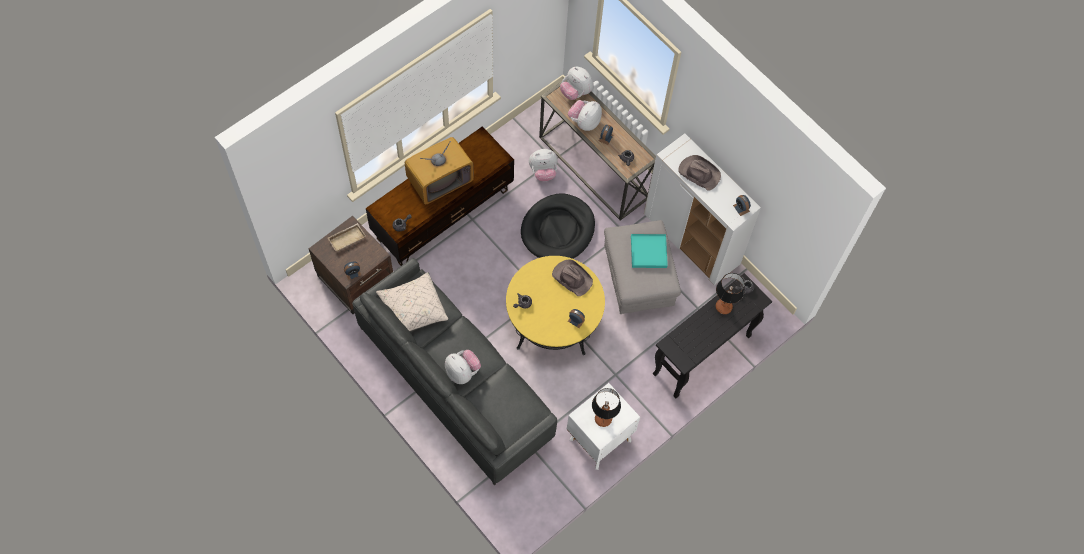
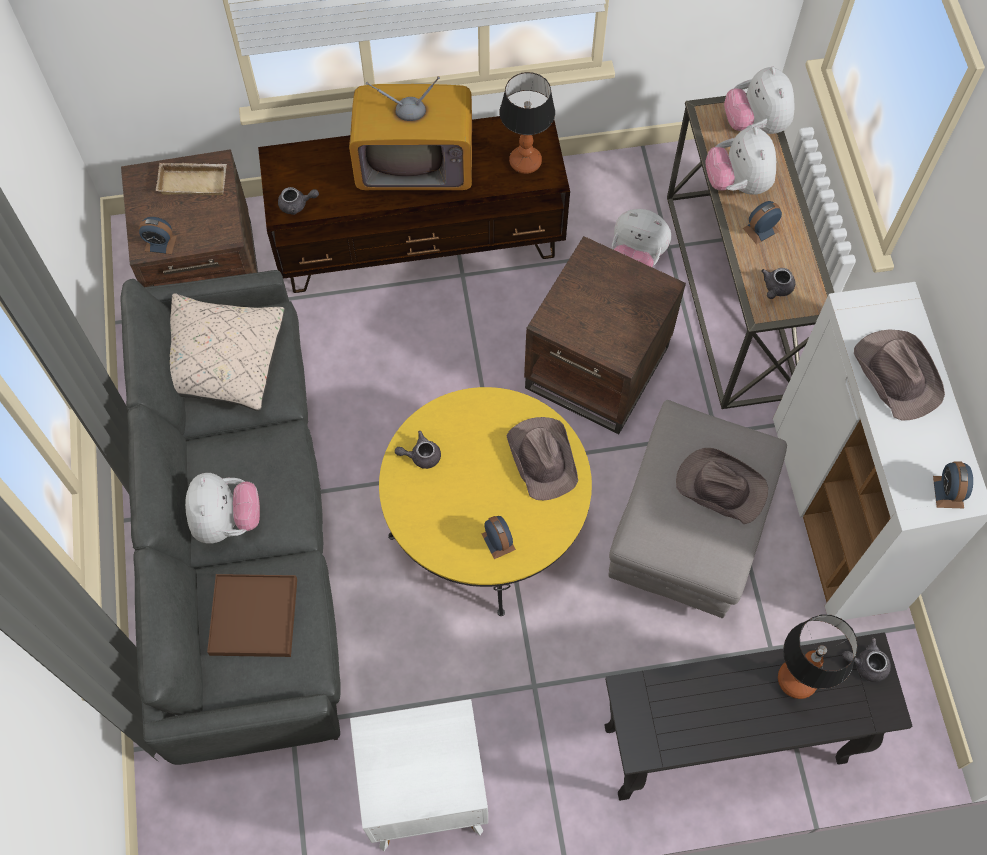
camera: 35 degrees right, 0 degrees up
black dog bed [521,193,595,259] -> brown side table [524,236,686,434]
plush toy [568,100,602,131] -> plush toy turned 75 degrees counterclockwise [705,127,776,195]
table lamp [592,388,621,427] -> table lamp moved to [499,72,555,174]
turquoise tray [631,234,668,268] -> brown hat [676,448,768,524]
none -> brown tray [207,574,297,657]

